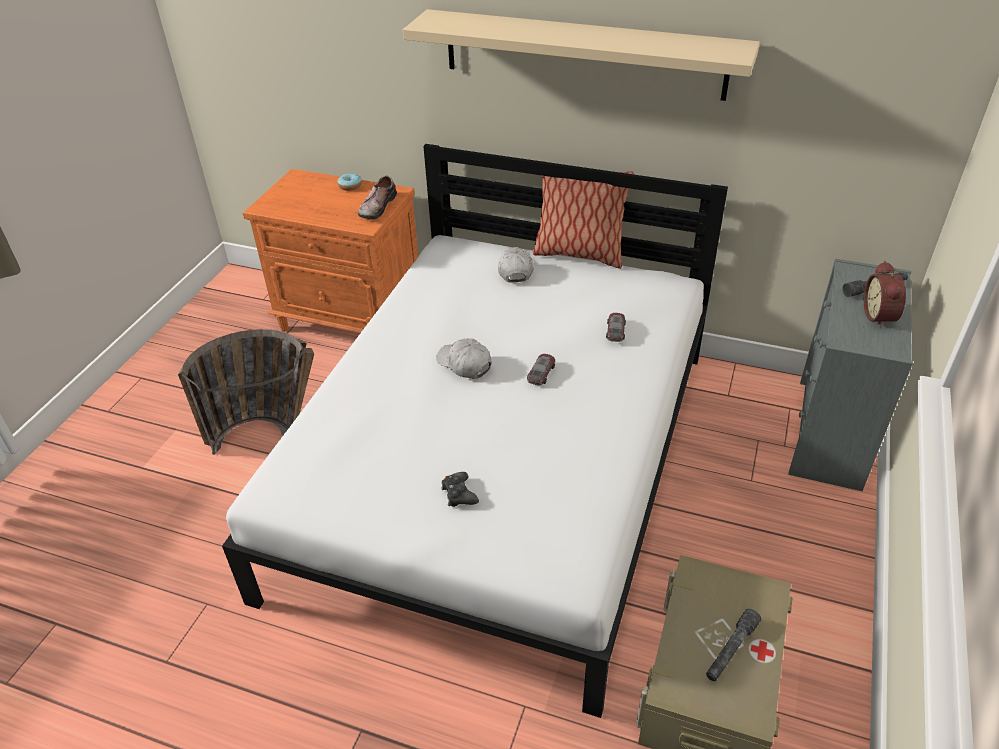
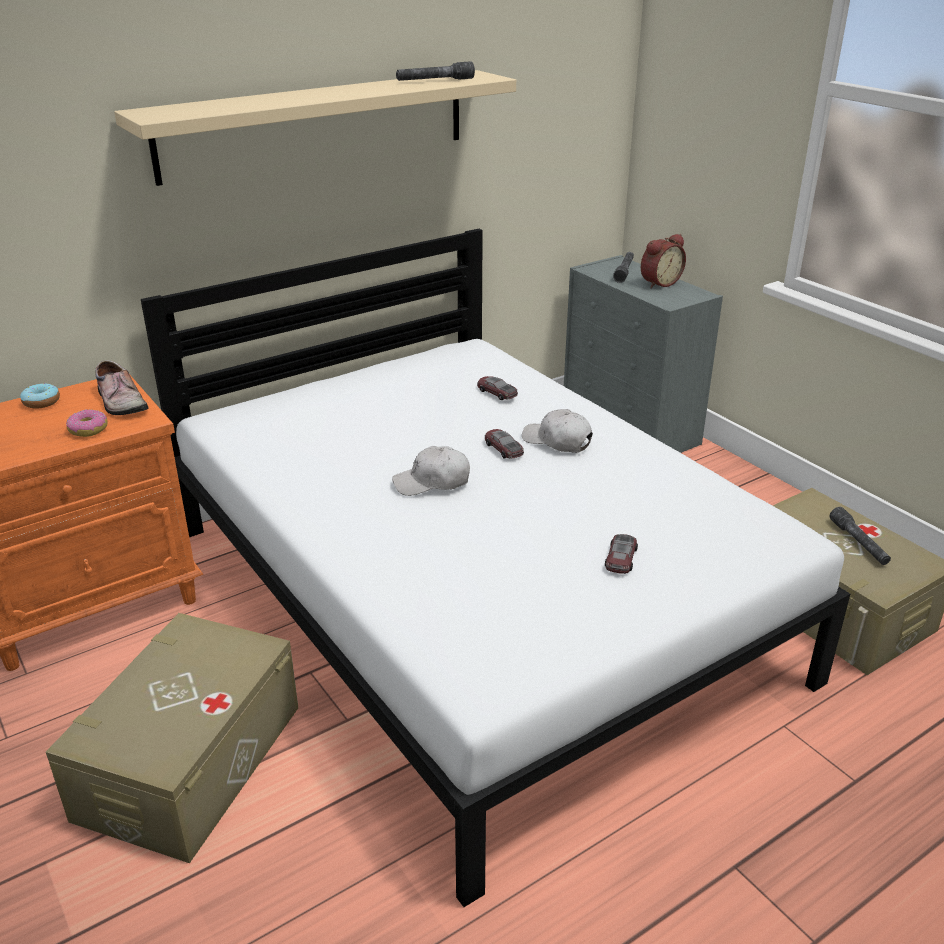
camera: 55 degrees left, 10 degrees down
basket [178,329,314,455] -> beige storage box [46,613,298,863]
black game controller [441,472,479,507] -> toy car [605,534,638,574]
white cap [498,247,534,283] -> white cap moved to [522,409,593,453]
pillow [532,161,634,269] -> none
alarm clock [864,261,906,328] -> alarm clock turned 75 degrees counterclockwise [641,234,686,288]
none -> donut [66,409,108,437]
none -> grey flashlight [396,61,475,81]

